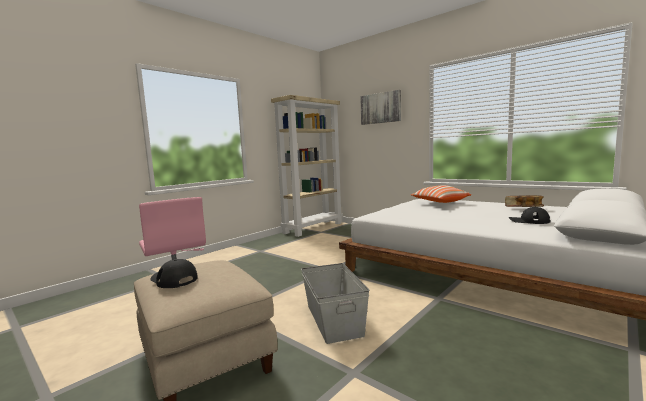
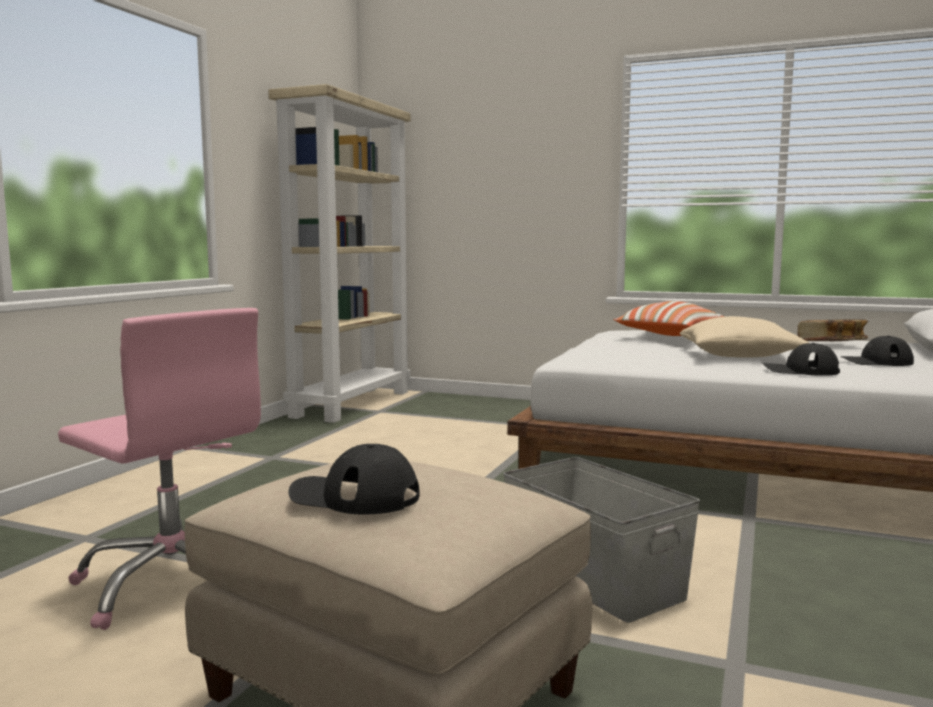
camera: 20 degrees left, 0 degrees up
picture [360,90,401,125] -> none
none -> beige pillow [680,316,809,358]
none -> black cap [763,343,840,376]

